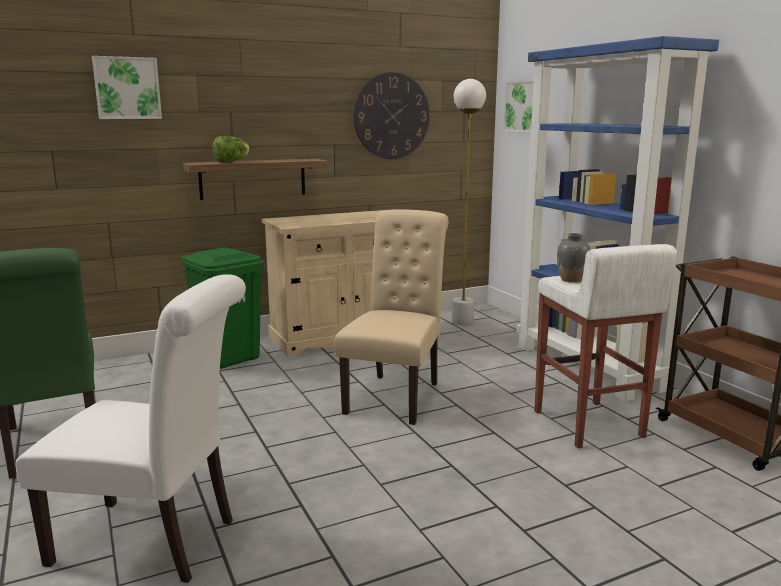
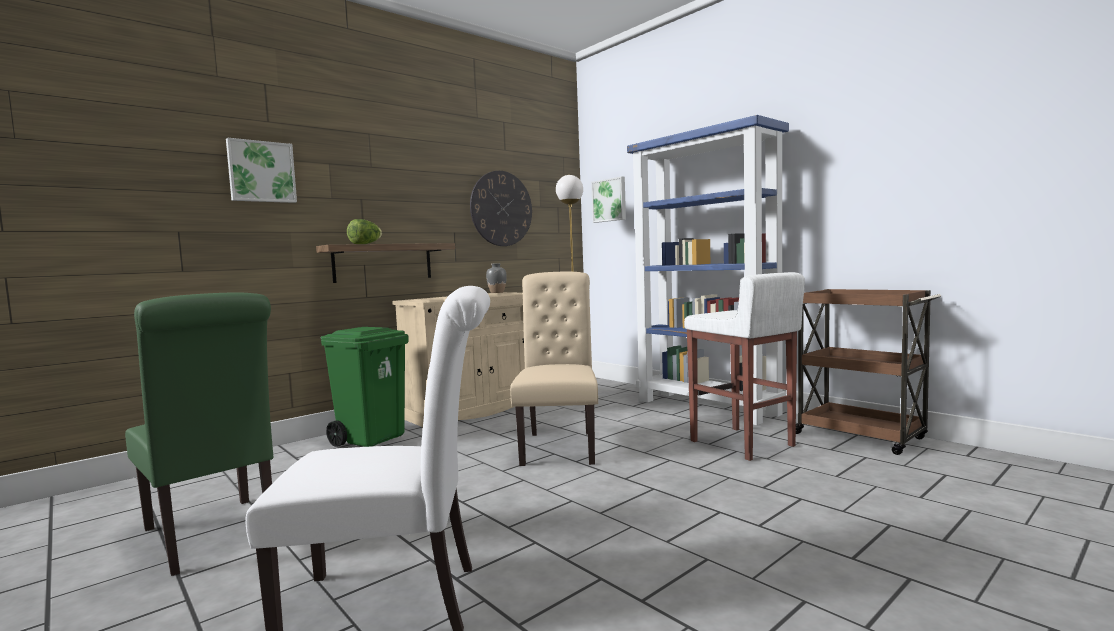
camera: 15 degrees left, 10 degrees down
grey vase [557,233,591,283] -> grey vase moved to [486,263,507,293]

